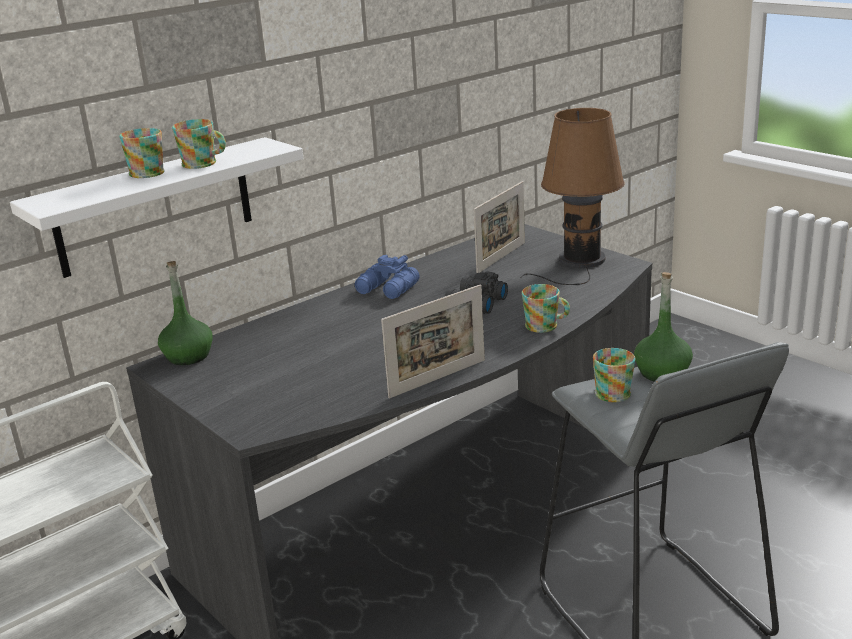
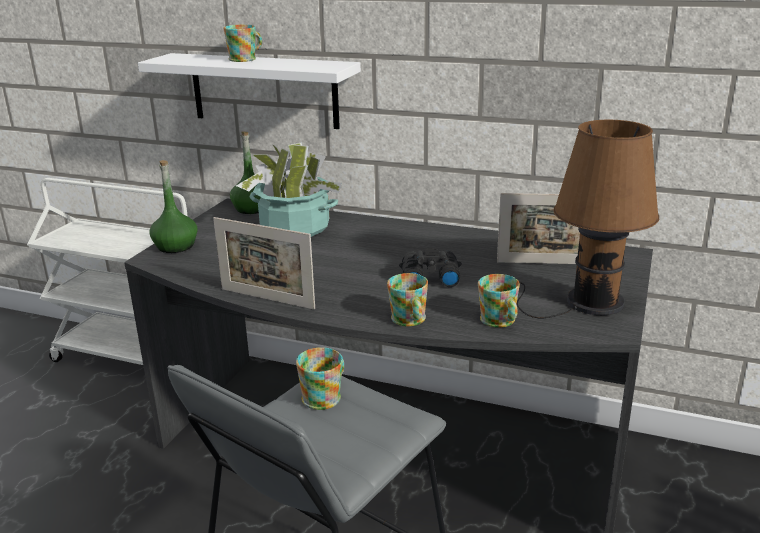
camera: 60 degrees right, 0 degrees up
mug [172,119,226,169] -> mug moved to [478,274,520,328]
blue binoculars [355,255,420,299] -> none
green bottle [634,272,693,382] -> green bottle moved to [149,160,198,253]
none -> potted plant [236,142,342,237]

